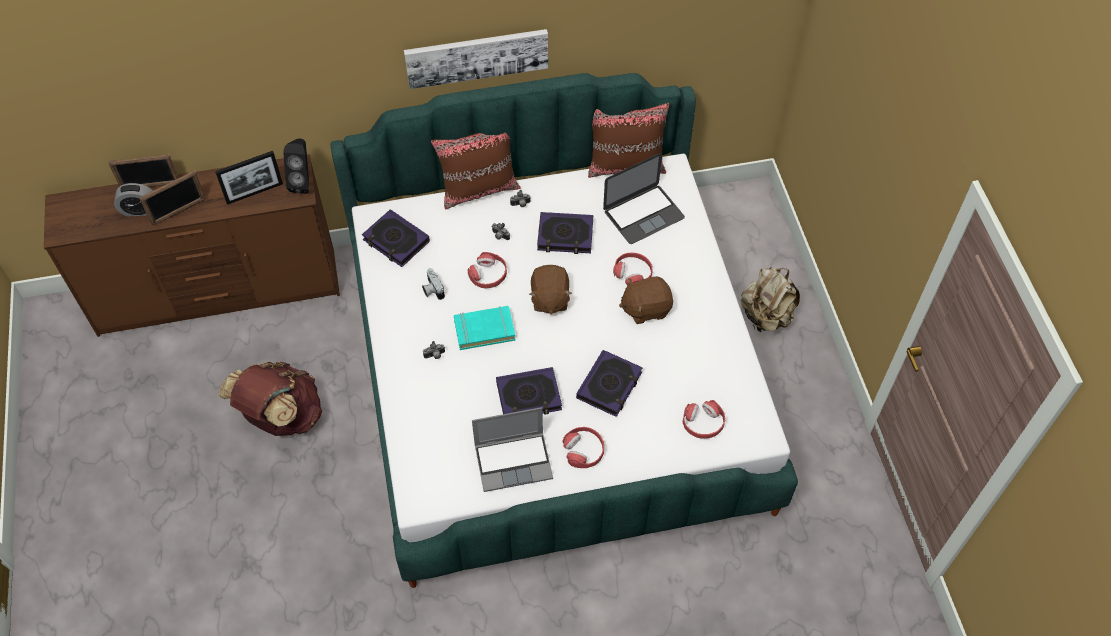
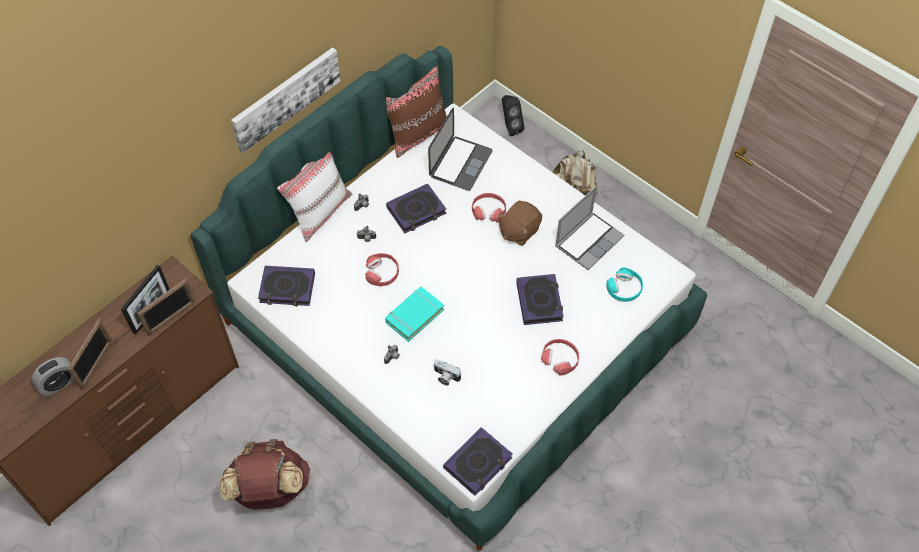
camera: 35 degrees left, 0 degrees up
picture frame [108,154,179,187] -> picture frame moved to [137,279,196,336]
black speaker [283,138,309,194] -> black speaker moved to [502,95,525,136]
camera [422,268,445,300] -> camera moved to [434,359,461,386]
brown pillow [431,133,521,210] -> white pillow [277,152,352,242]
laptop [472,407,553,492] -> laptop moved to [555,186,624,270]
book [496,367,562,415] -> book moved to [443,427,513,496]
brown plush toy [529,265,572,314] -> none
red headphones [683,400,725,439] -> turquoise headphones [606,267,643,302]

